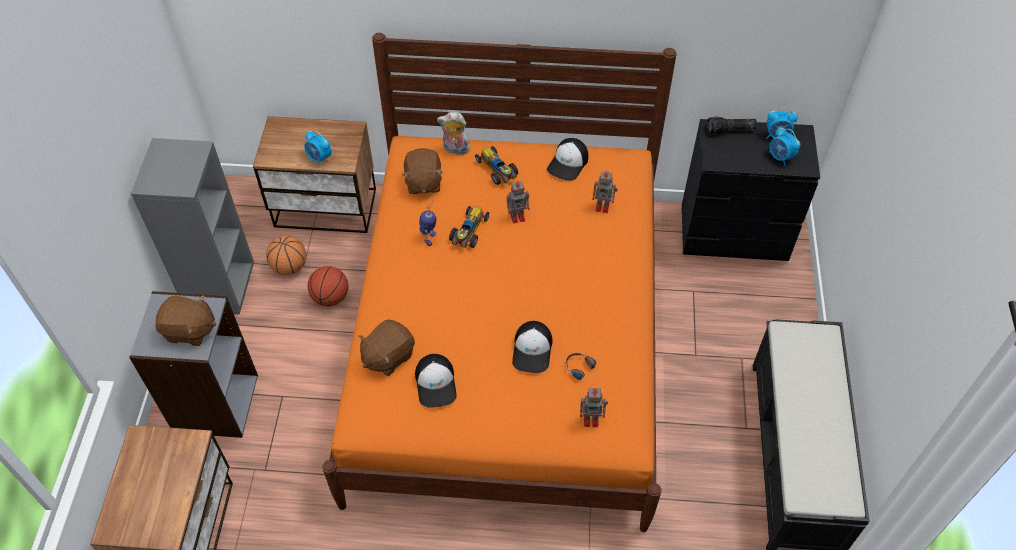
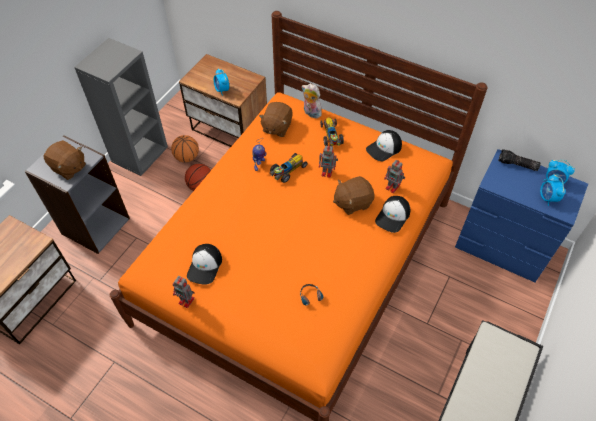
camera: 25 degrees right, 0 degrees up
brown plush toy [358,319,415,376] -> brown plush toy moved to [333,176,375,215]
cap [512,321,552,373] -> cap moved to [375,196,410,233]
toy robot [580,388,608,427] -> toy robot moved to [173,276,195,308]
black dresser [682,119,820,261] -> blue dresser [455,149,588,282]

